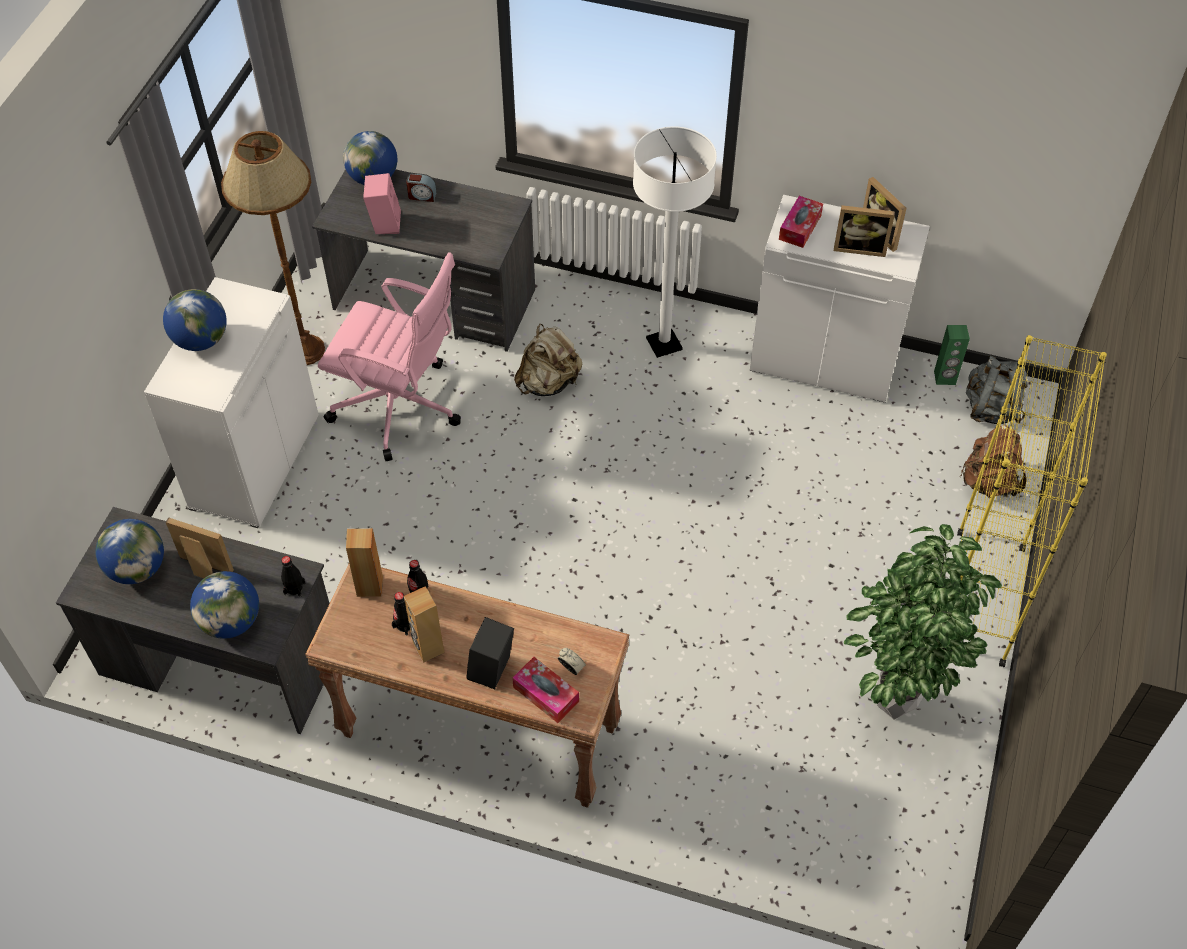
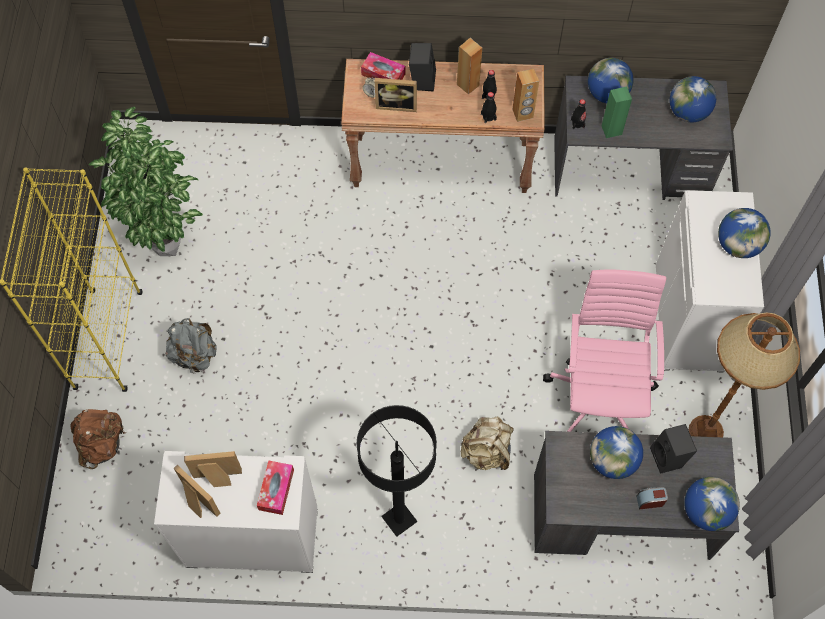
camera: 165 degrees right, 10 degrees up
picture frame [166,517,234,578] -> picture frame moved to [375,78,417,112]
pink office chair [318,252,461,461] -> pink office chair turned 90 degrees clockwise [543,270,667,432]
pink speaker [363,173,401,234] -> black speaker [650,424,697,474]
white floor lamp [633,127,717,358] -> black floor lamp [357,405,437,537]
green speaker [934,325,970,385] -> green speaker moved to [601,87,632,138]
grey backpack [966,355,1028,424] -> grey backpack moved to [166,318,217,374]
none -> globe [590,426,643,479]

